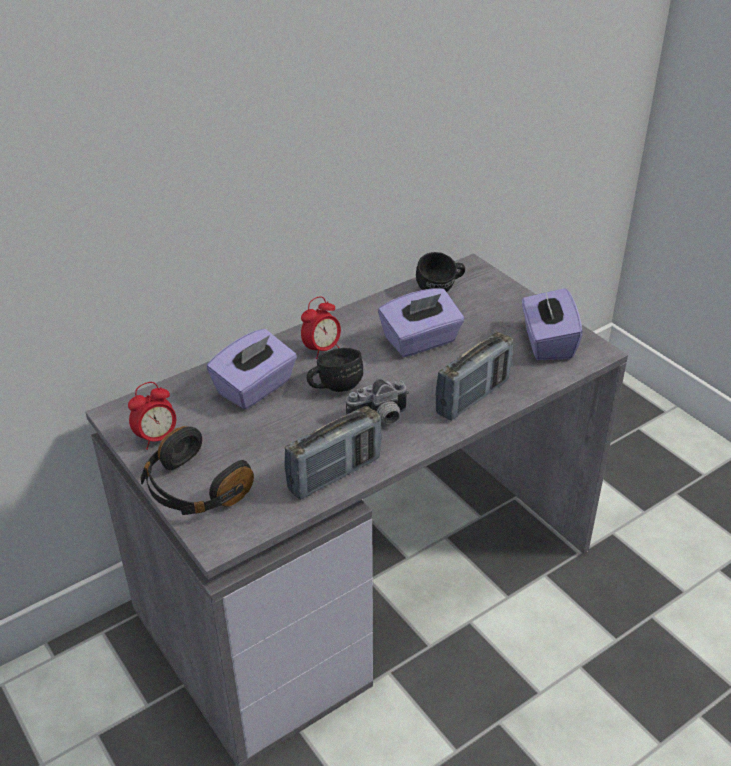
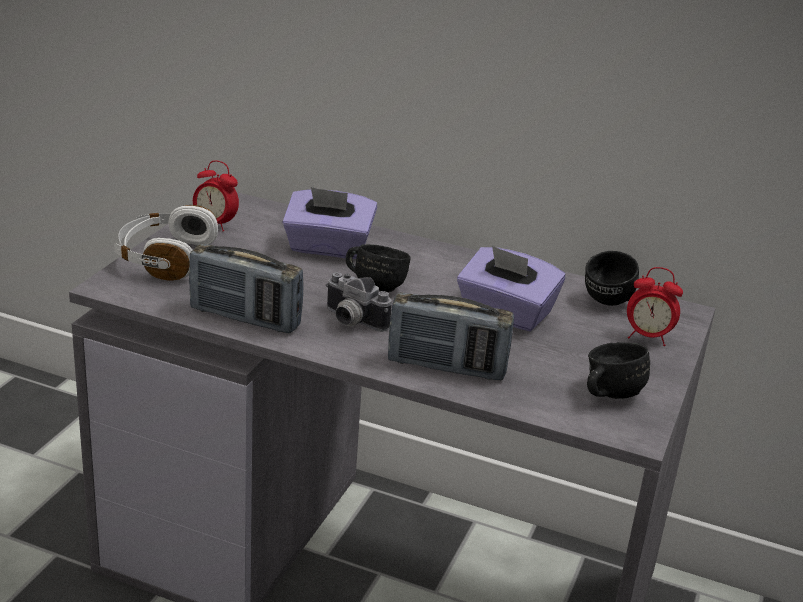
camera: 55 degrees right, 10 degrees down
black headphones [141,426,254,515] -> white headphones [114,205,218,281]
alarm clock [301,296,341,359] -> alarm clock moved to [627,267,683,346]
purple tissue box [522,286,583,360] -> black mug [587,342,650,399]

